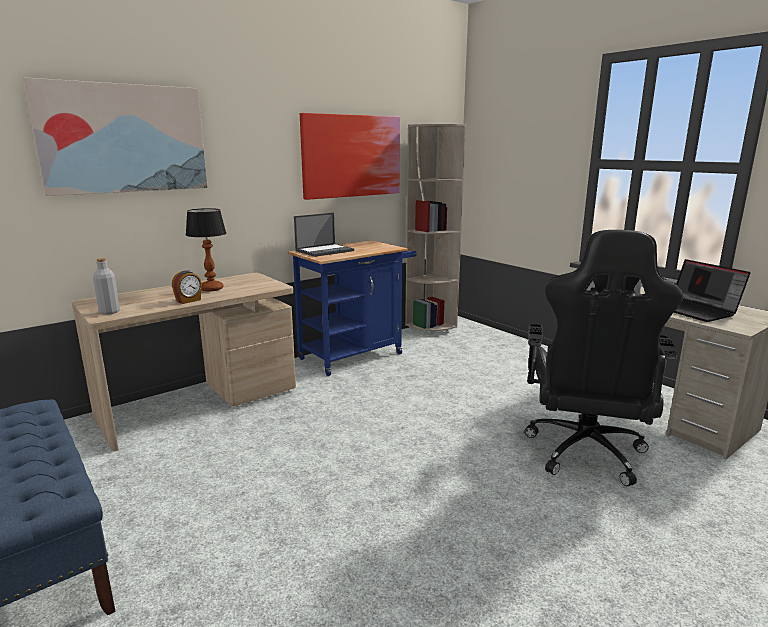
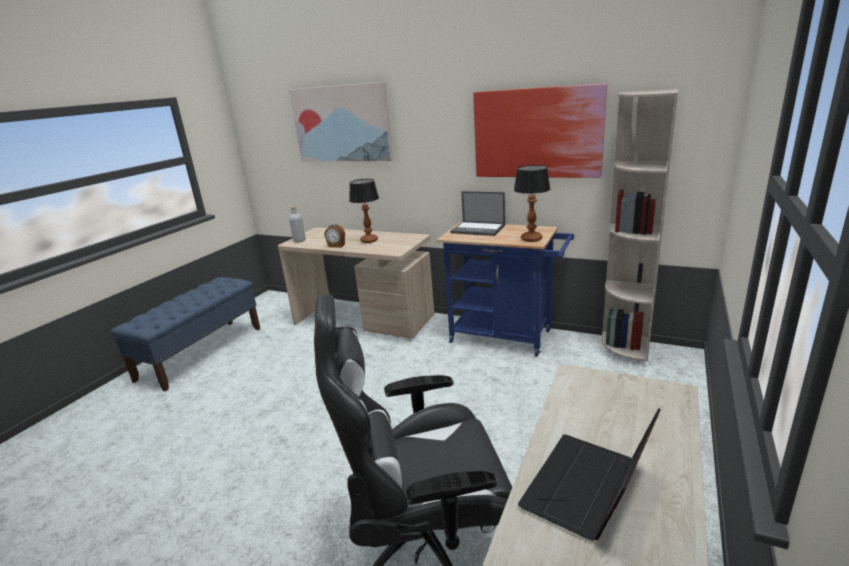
camera: 65 degrees right, 5 degrees up
none -> table lamp [514,165,550,242]

